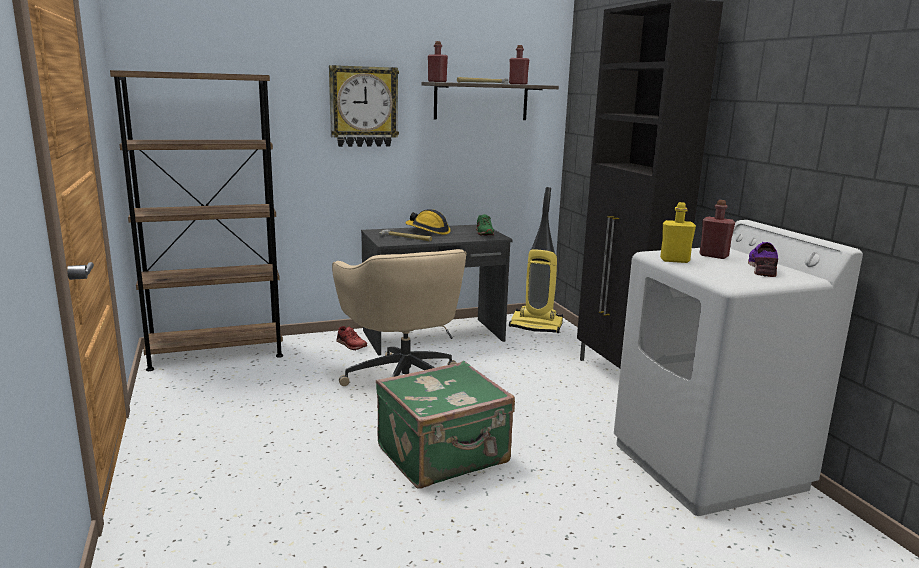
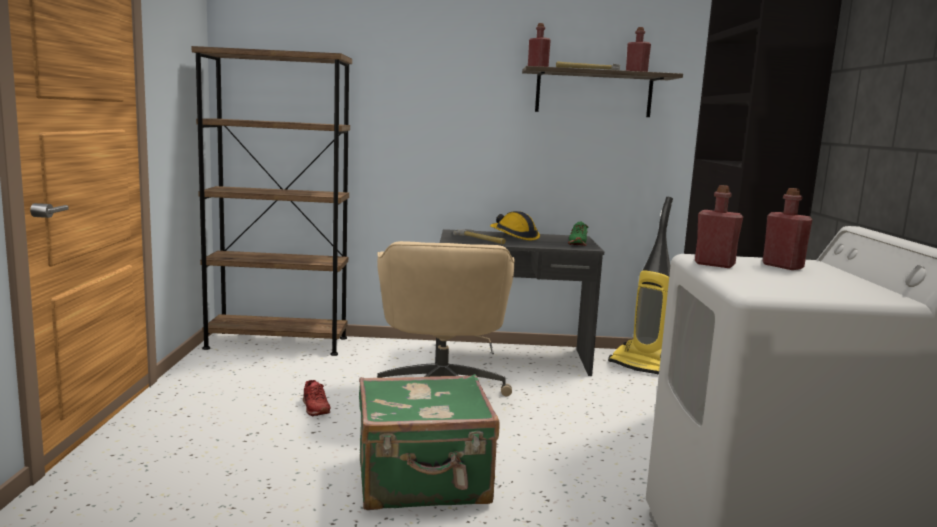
camera: 20 degrees right, 5 degrees down
wall clock [329,65,399,147] -> none
red shoe [336,326,367,350] -> red shoe moved to [303,380,330,416]
yellow bottle [660,202,696,263] -> red bottle [695,185,743,268]
purple shoe [748,242,778,277] -> none

